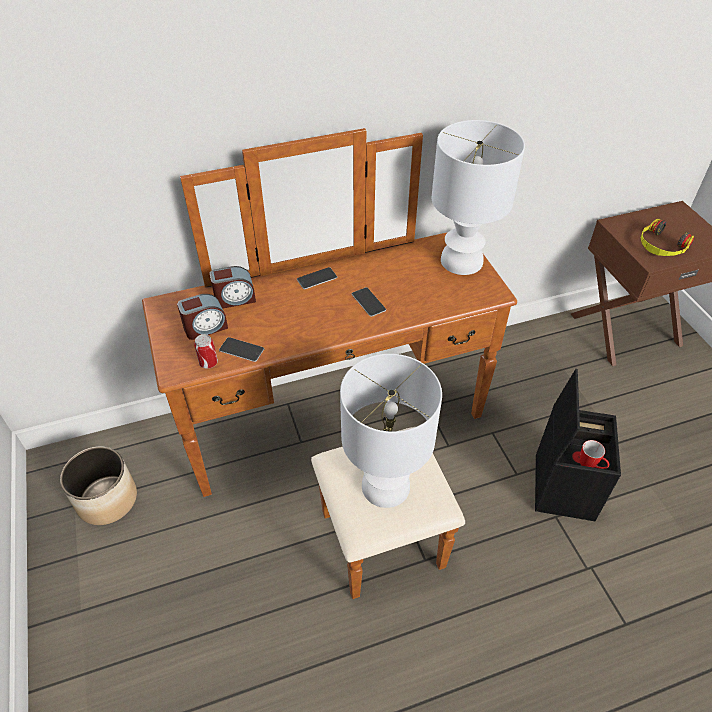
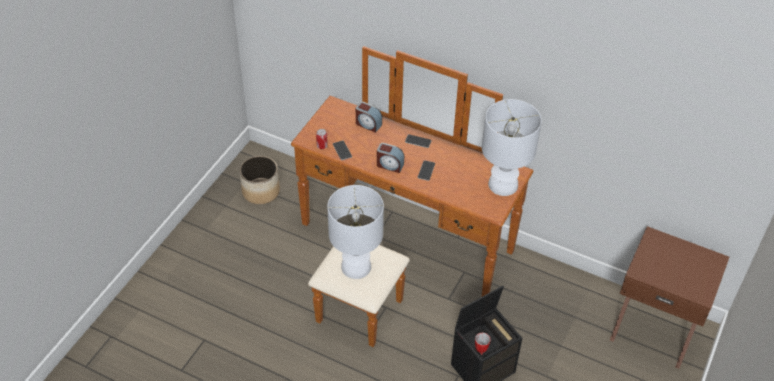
camera: 45 degrees right, 0 degrees up
alarm clock [177,294,228,340] -> alarm clock moved to [377,143,404,173]
headphones [641,219,694,256] -> none

